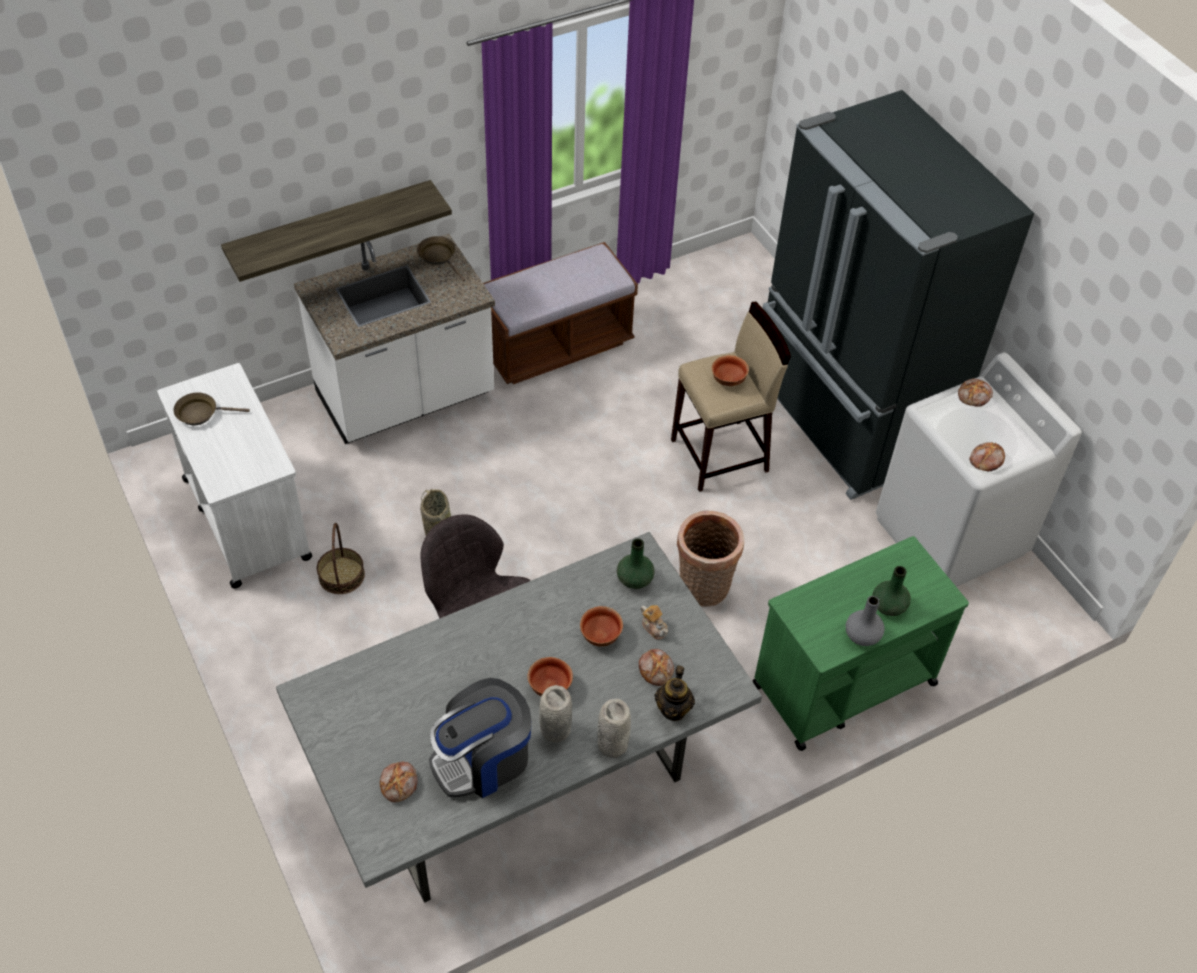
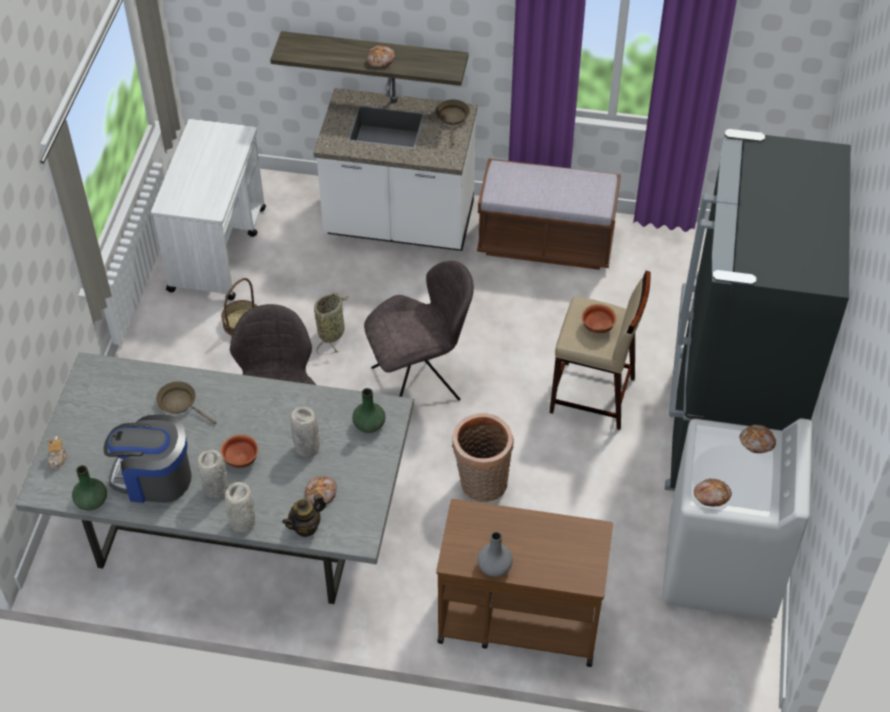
camera: 40 degrees right, 0 degrees up
brown frying pan [174,393,250,425] -> brown frying pan moved to [156,381,216,424]
bread [380,761,418,802] -> bread moved to [367,45,395,67]
bowl [580,606,623,647] -> grey vase [290,407,320,457]
teapot [641,605,668,640] -> teapot moved to [48,436,67,469]
green cart [752,536,969,751] -> brown cart [437,499,613,667]
green vase [872,566,911,616] -> green vase moved to [72,465,107,510]
none -> grey chair [364,261,474,400]

